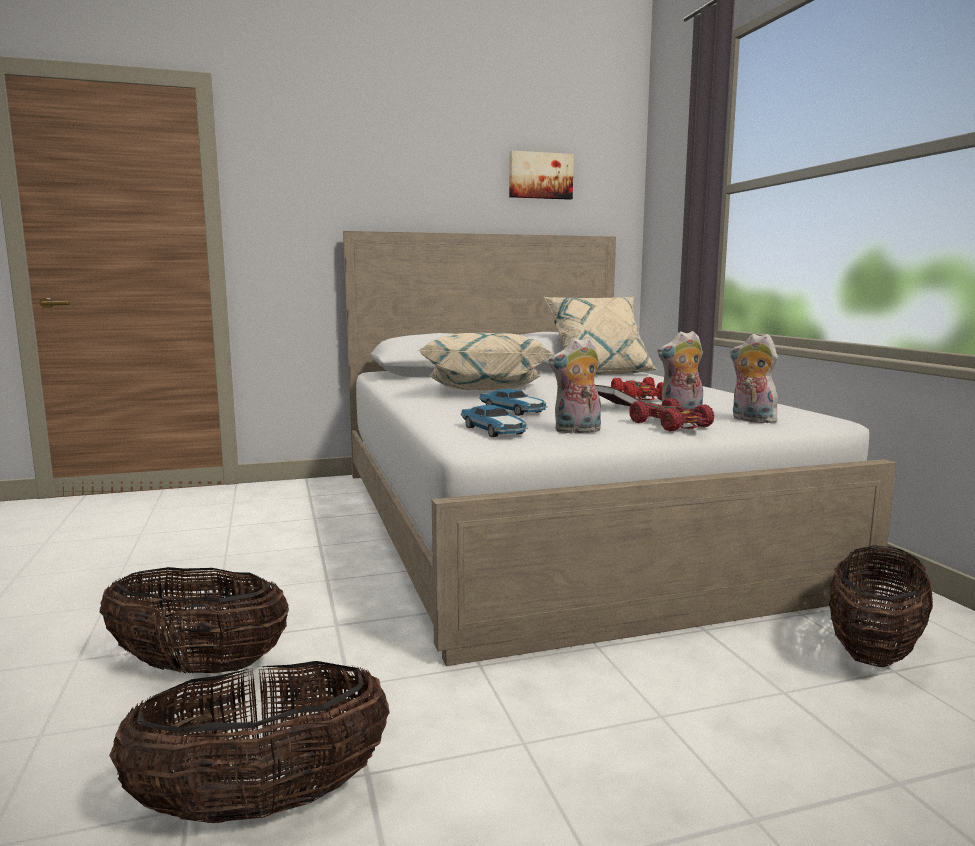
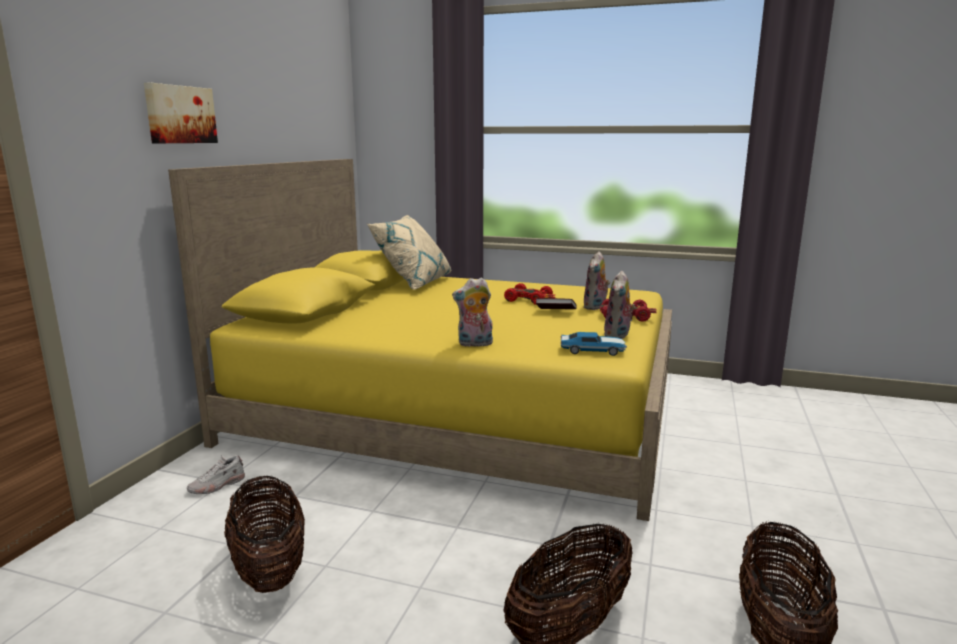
camera: 55 degrees left, 5 degrees up
white bed [343,231,896,666] -> yellow bed [168,159,672,521]
beige pillow [419,333,554,390] -> none
toy car [479,389,548,416] -> none
picture [509,151,574,200] -> picture moved to [144,83,218,143]
plush toy [730,334,780,423] -> plush toy moved to [452,277,493,347]
basket [829,545,933,667] -> basket moved to [224,475,305,593]
none -> white shoe [187,455,245,494]

